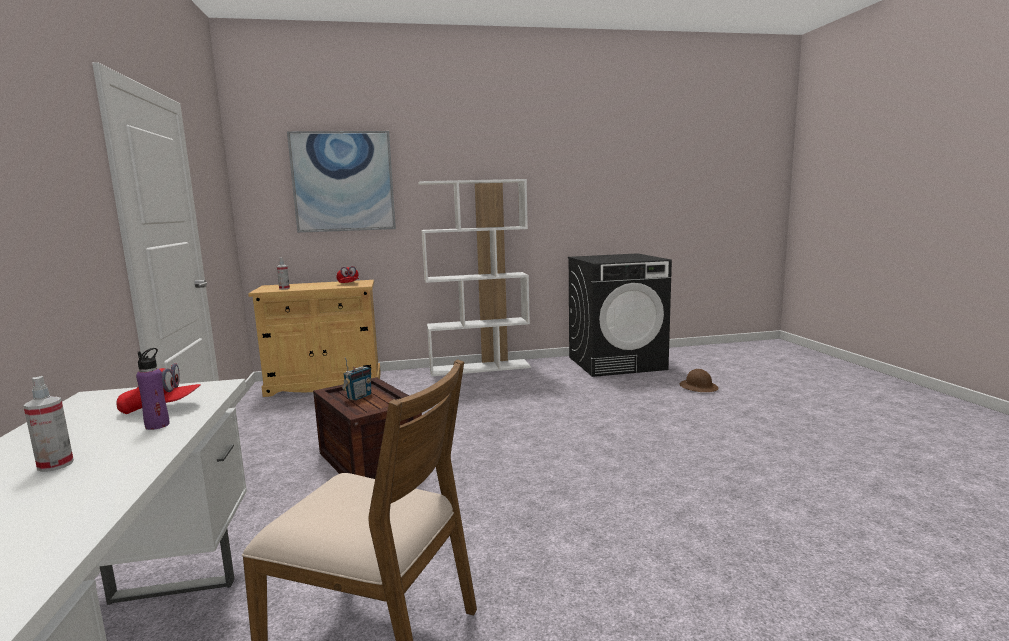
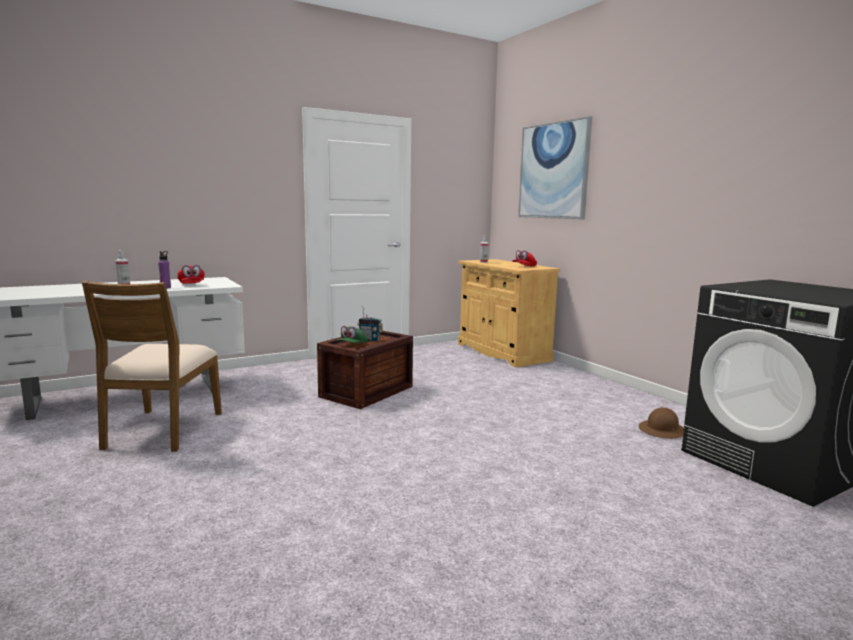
camera: 70 degrees right, 0 degrees up
white bookcase [419,179,531,376] -> none
brown hard hat [680,369,719,392] -> brown hard hat moved to [639,407,684,439]
none -> green cap [337,326,367,343]

